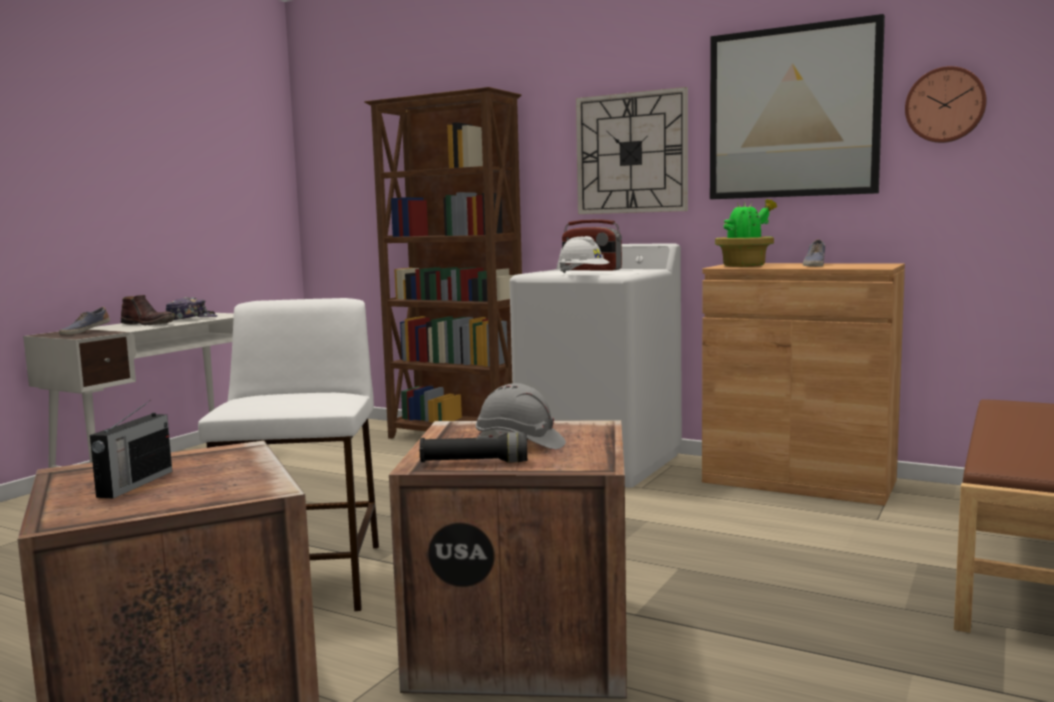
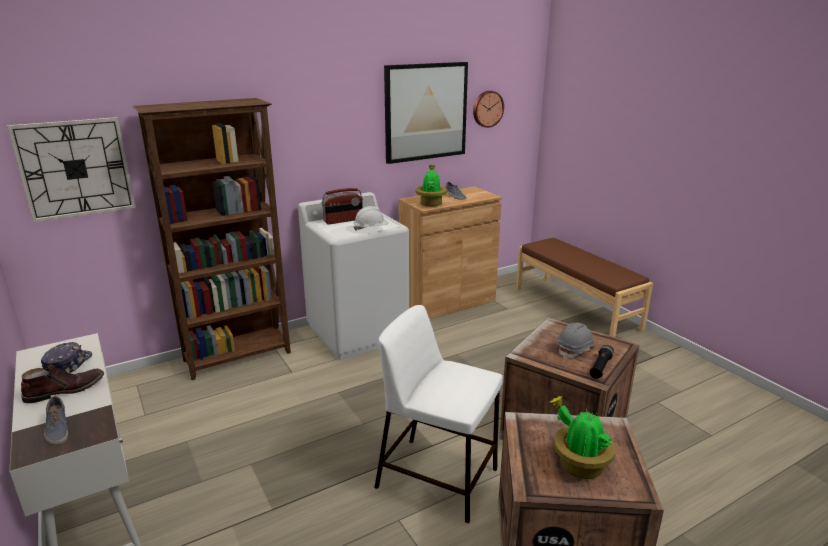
camera: 60 degrees left, 15 degrees up
radio [90,400,172,499] -> potted plant [549,396,616,479]
wall clock [576,87,688,214] -> wall clock moved to [7,117,136,222]

